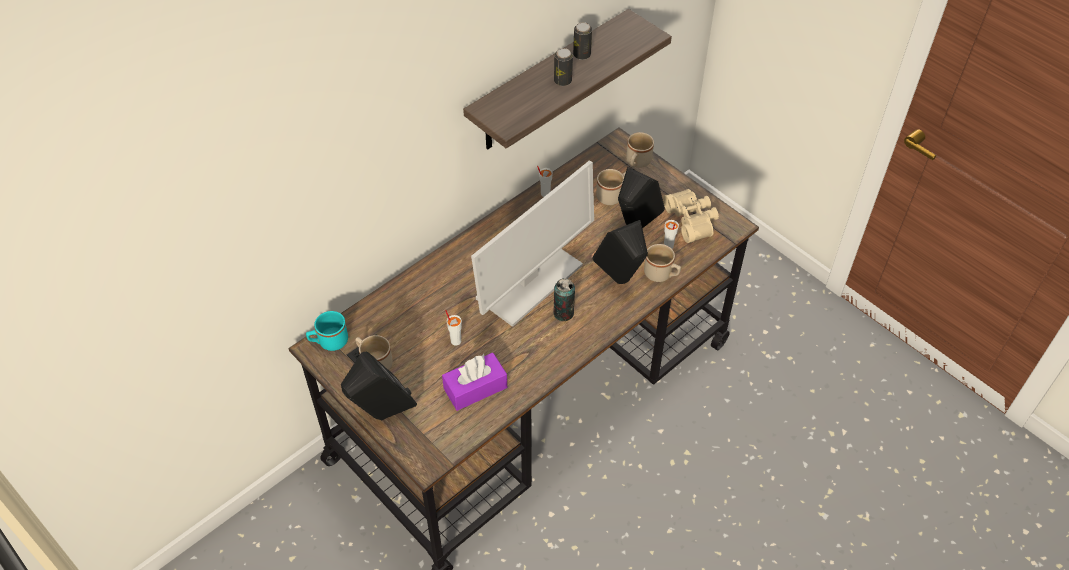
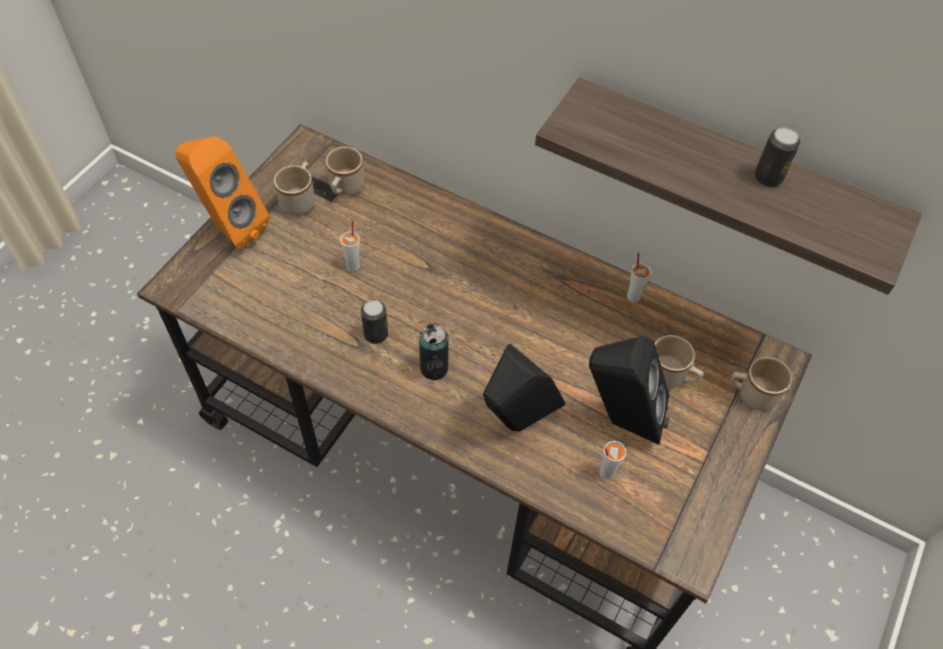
camera: 70 degrees right, 5 degrees up
turquoise mug [306,311,348,351] -> none
black speaker [341,352,417,420] -> orange speaker [176,136,269,249]
purple tissue box [442,352,507,411] -> none
monitor [471,160,594,327] -> none
can [554,48,573,86] -> can moved to [361,300,388,344]
beige mug [644,244,681,282] -> beige mug moved to [326,147,364,196]
beige binoculars [663,189,719,243] -> none

